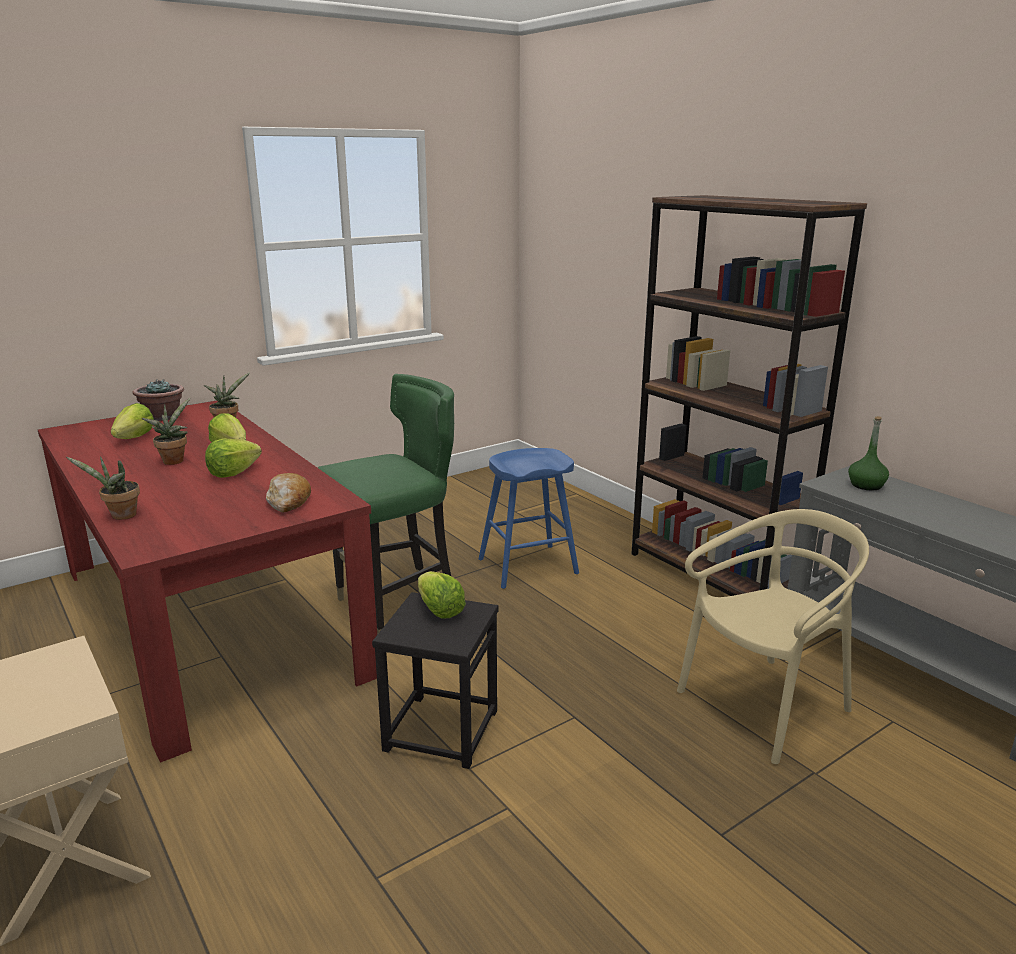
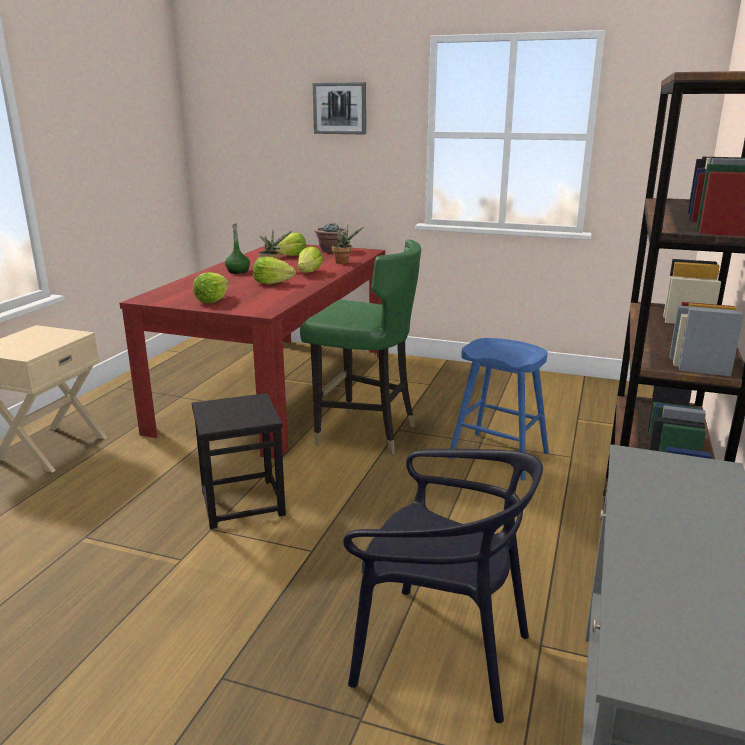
camera: 55 degrees right, 0 degrees up
potted plant [66,456,140,520] -> none
bread [266,473,311,513] -> none
lettuce [418,571,466,619] -> lettuce moved to [193,272,229,303]
beige chair [677,509,869,764] -> black chair [343,449,543,723]
green bottle [848,416,889,491] -> green bottle moved to [225,224,250,274]
none -> picture [313,82,366,134]

